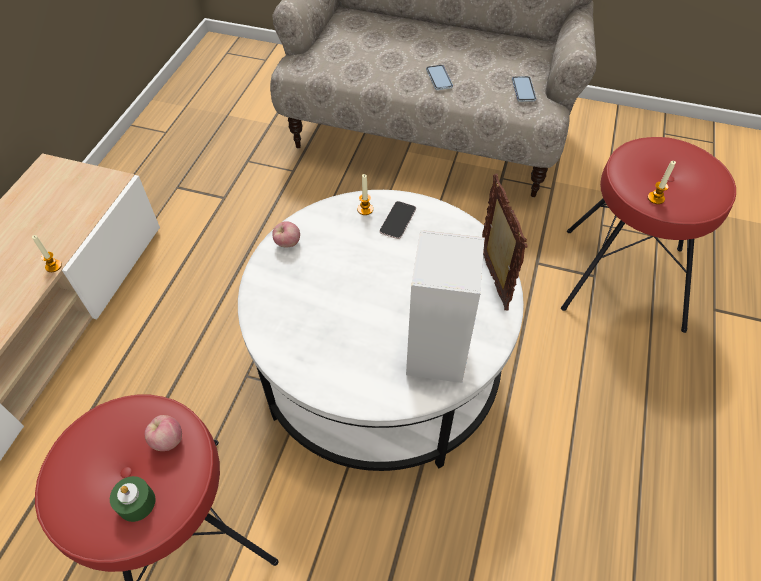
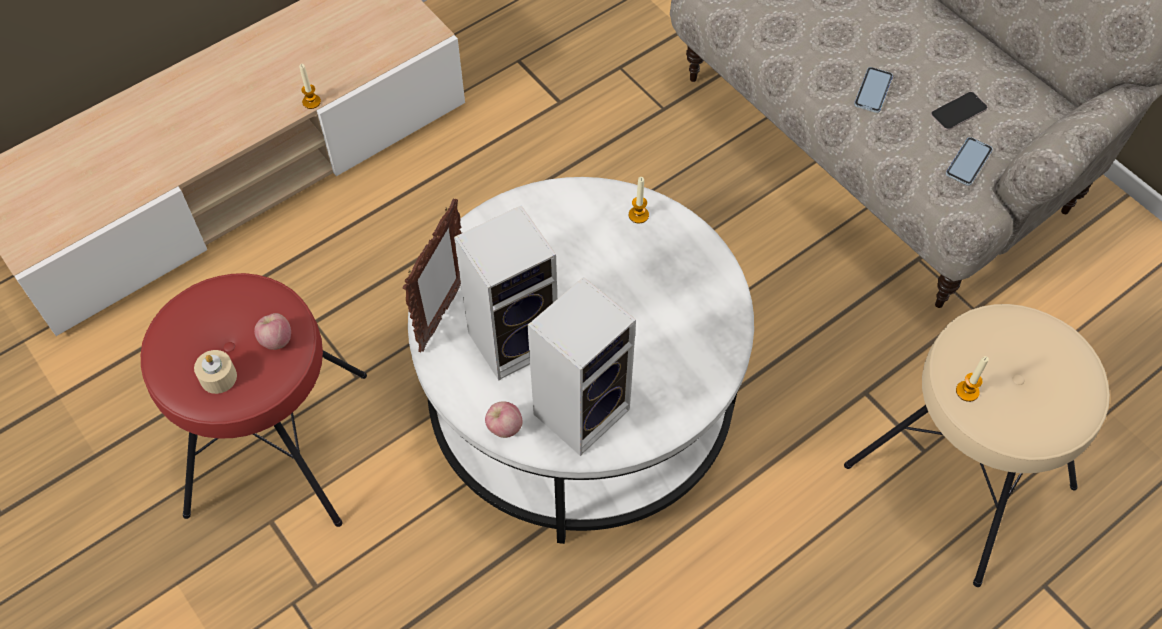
camera: 35 degrees right, 5 degrees up
green candle [110,476,156,522] -> beige candle [194,350,237,394]
apple [272,221,300,248] -> apple moved to [485,401,522,438]
phone [380,201,416,239] -> phone moved to [931,92,988,130]
picture frame [482,174,528,311] -> picture frame moved to [403,199,462,352]
red stool [561,137,736,333] -> beige stool [844,304,1110,587]
none -> speaker [454,206,557,380]

